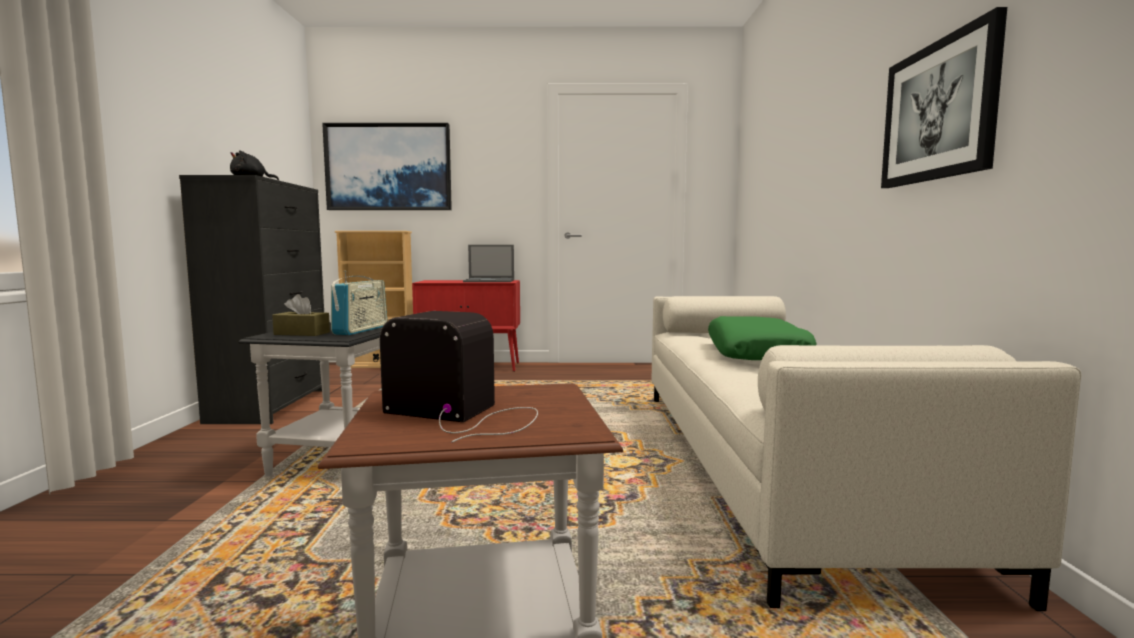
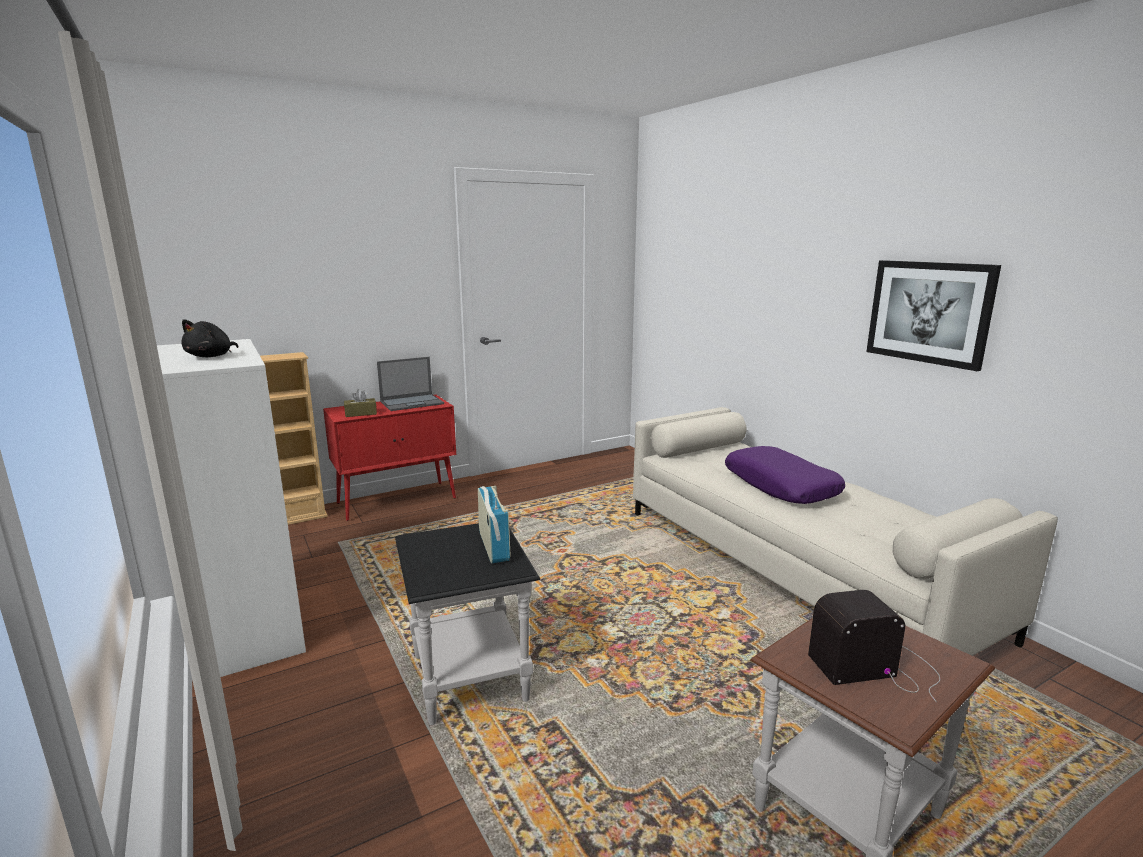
camera: 30 degrees left, 10 degrees up
black dresser [179,175,324,424] -> white dresser [157,339,306,677]
brown tissue box [272,294,330,336] -> brown tissue box moved to [344,389,377,417]
picture [322,123,452,210] -> none
green pillow [708,316,817,360] -> purple pillow [725,446,845,504]

